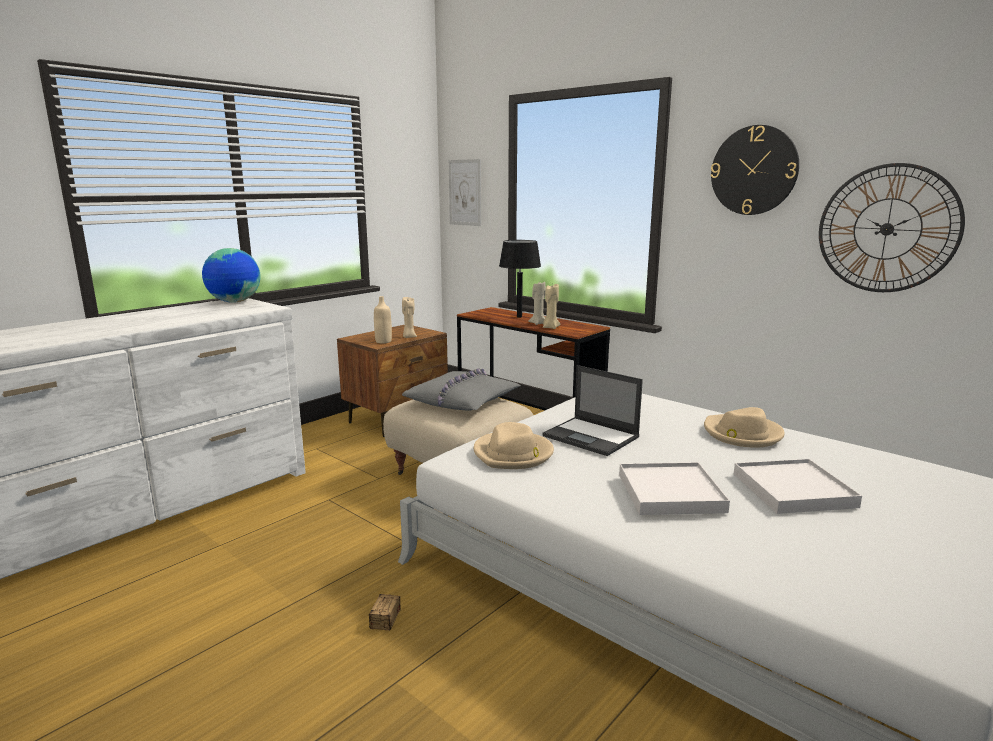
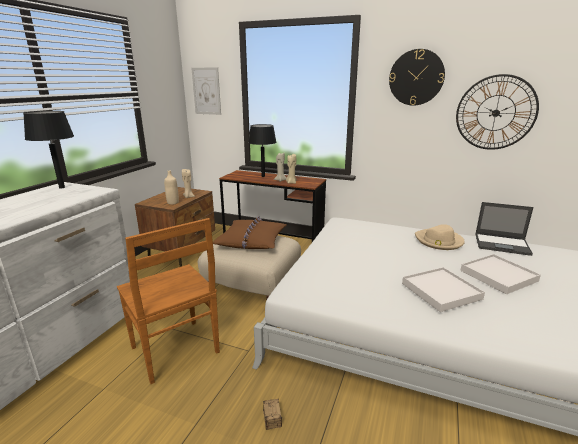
camera: 20 degrees left, 5 degrees up
globe [202,248,260,303] -> black table lamp [23,111,74,189]
grey pillow [402,368,521,411] -> brown pillow [213,217,287,249]
beige hat [474,422,554,469] -> none
laptop [542,365,643,456] -> laptop moved to [475,202,534,256]
none -> brown chair [117,218,220,384]

